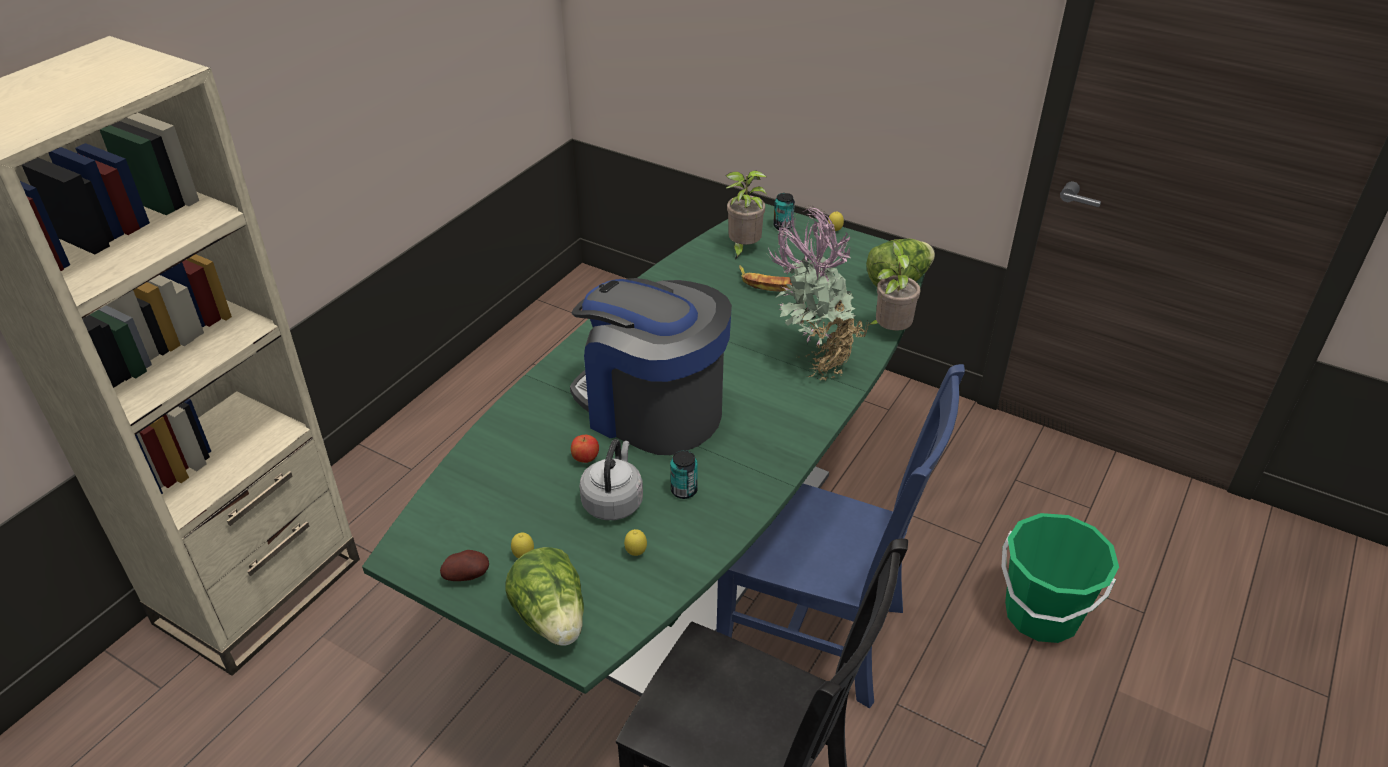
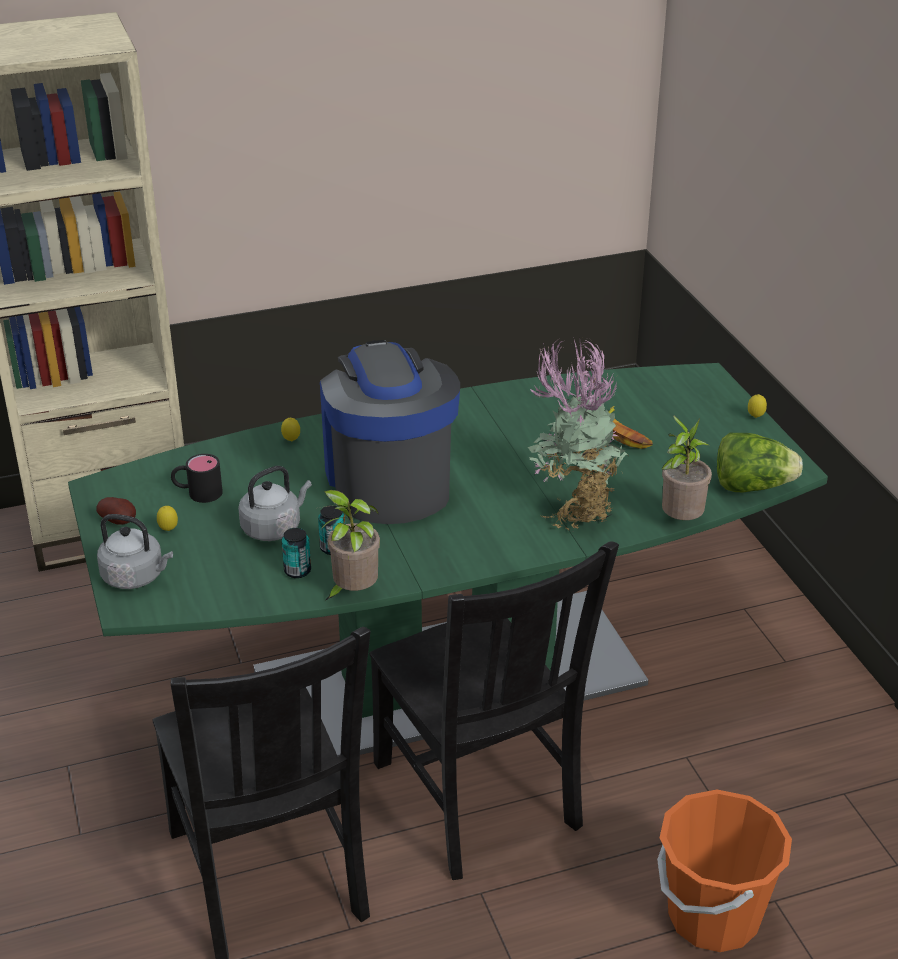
camera: 40 degrees right, 5 degrees down
lettuce [505,547,584,646] -> grey kettle [97,514,173,589]
apple [571,435,599,463] -> none
lemon [624,529,647,556] -> lemon moved to [281,418,300,441]
blue chair [716,364,965,708] -> black chair [369,541,619,880]
potted plant [725,170,767,259] -> potted plant moved to [320,490,380,601]
can [773,193,795,231] -> can moved to [282,528,311,578]
green bucket [1002,513,1119,643] -> orange bucket [657,790,792,952]
none -> black mug [171,454,223,503]

